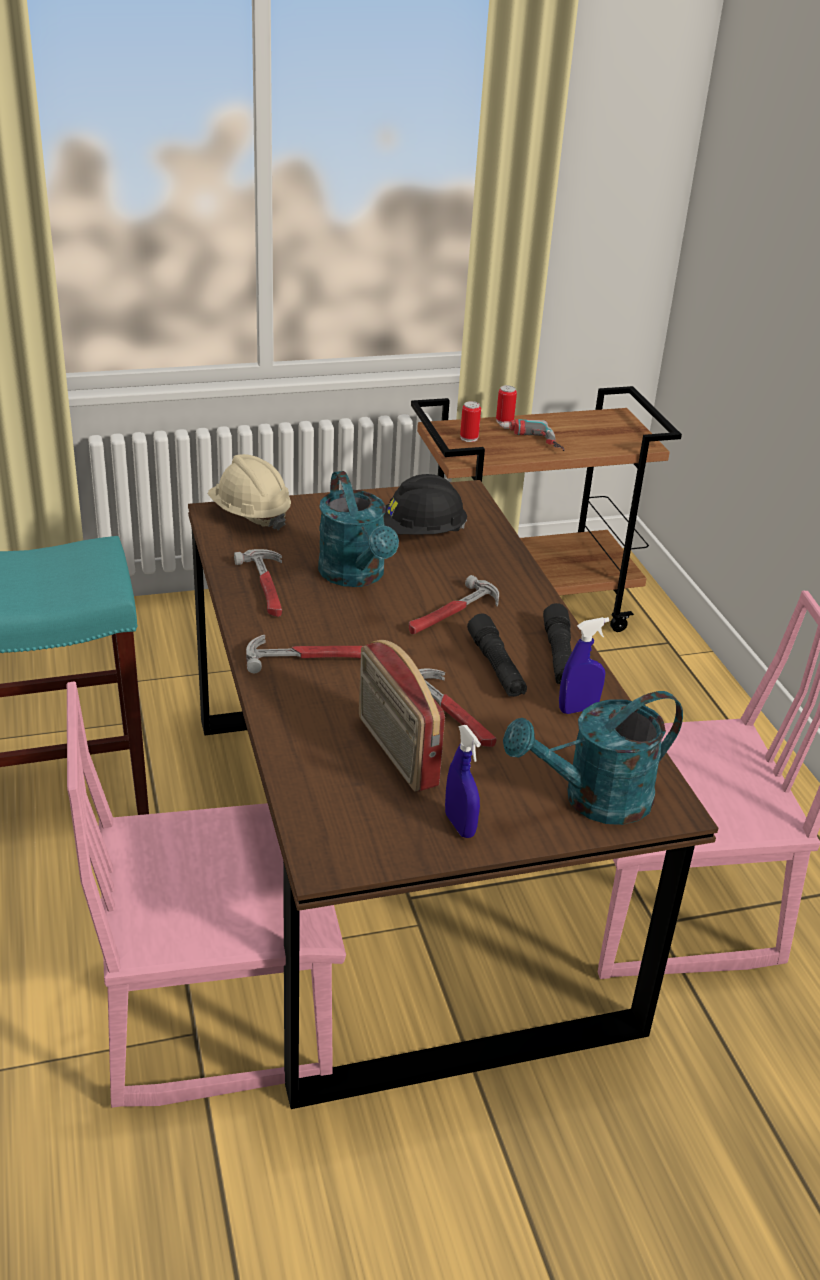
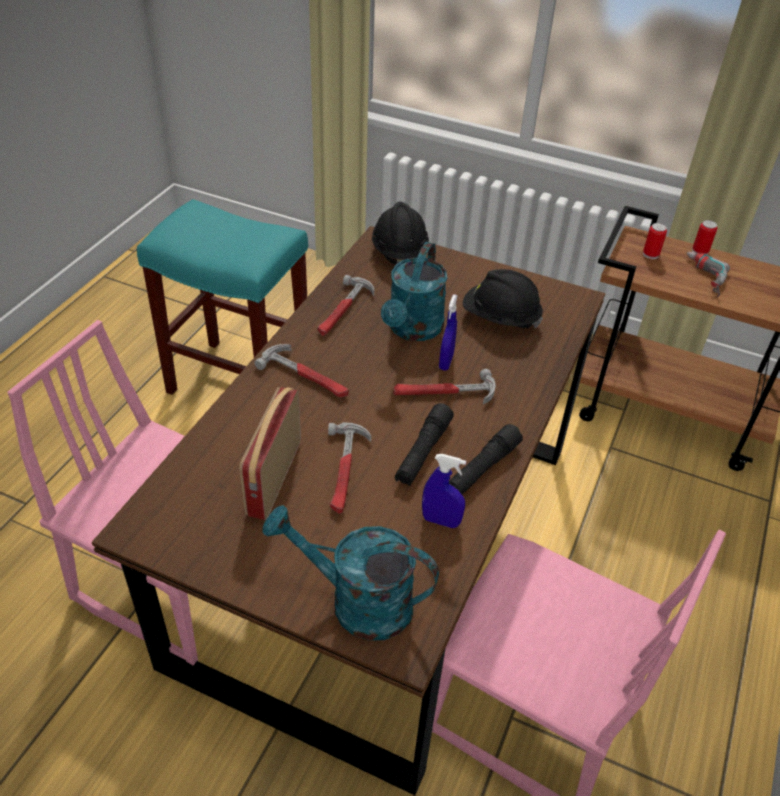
camera: 40 degrees right, 10 degrees up
beige hard hat [207,454,291,530] -> black hard hat [372,202,429,265]
blue spray bottle [445,725,481,838] -> blue spray bottle moved to [439,294,458,370]

